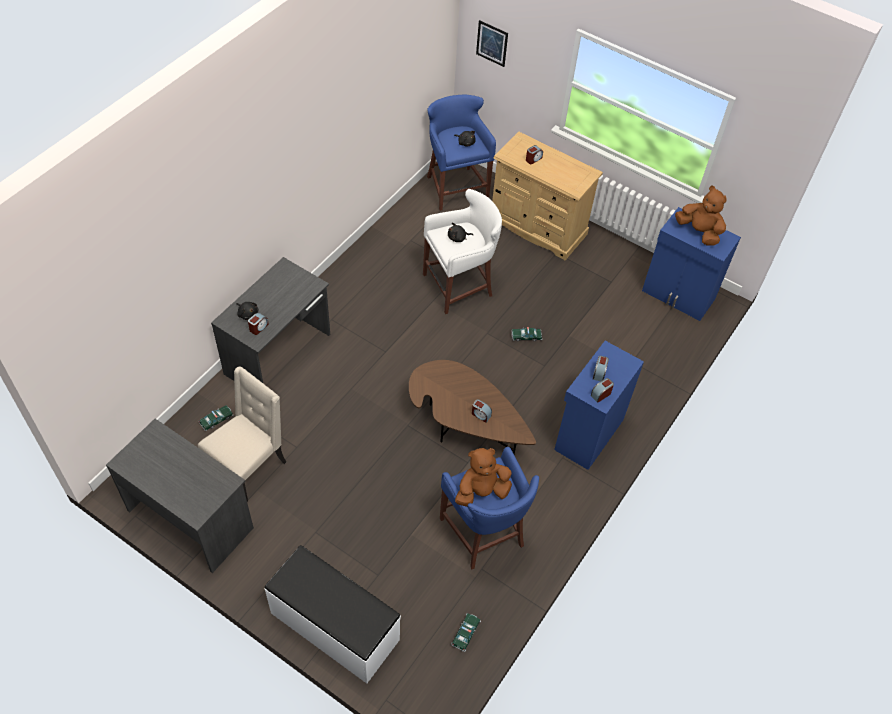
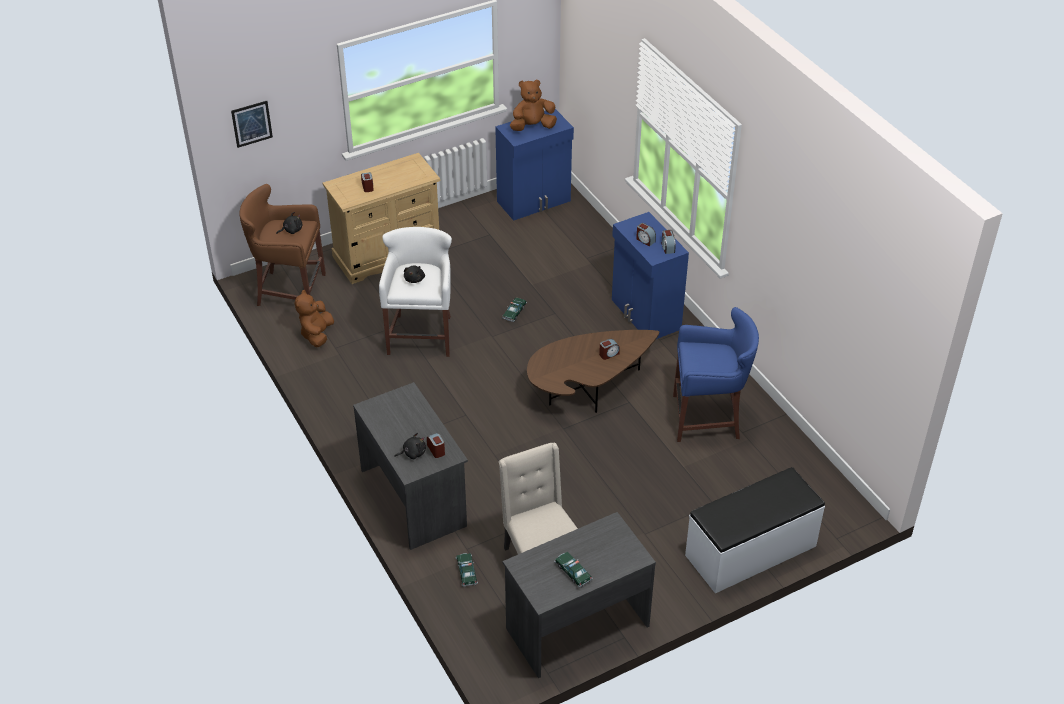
camera: 60 degrees left, 10 degrees down
blue stool [427,95,496,211] -> brown stool [239,184,326,306]
toy car [451,613,481,652] -> toy car moved to [554,552,593,588]
brown plush toy [455,448,512,507] -> brown plush toy moved to [295,290,334,347]

